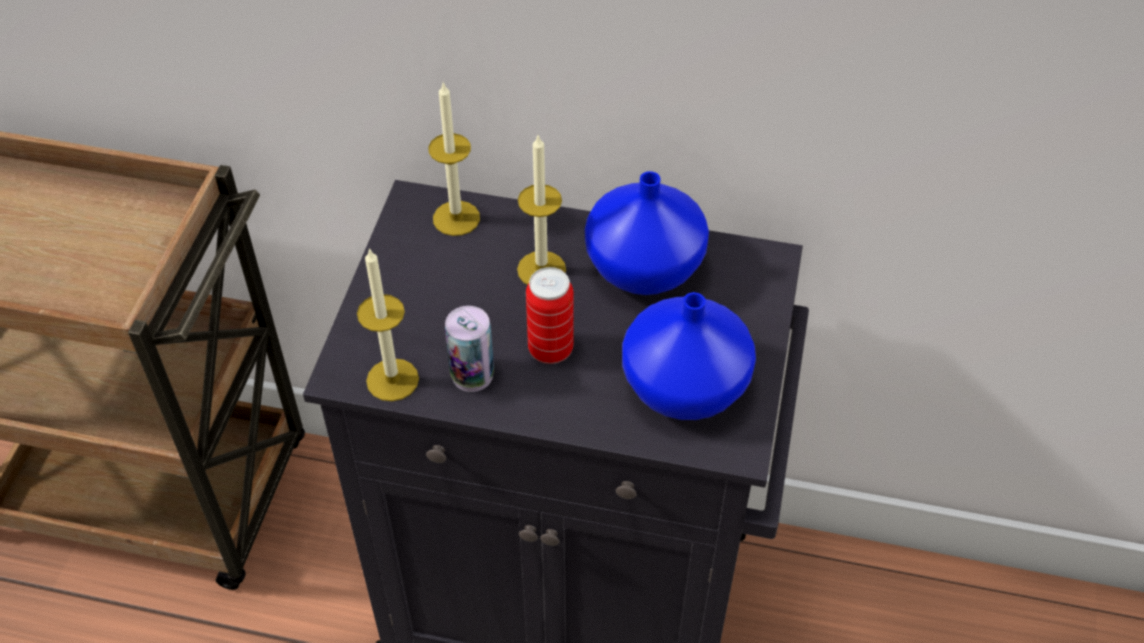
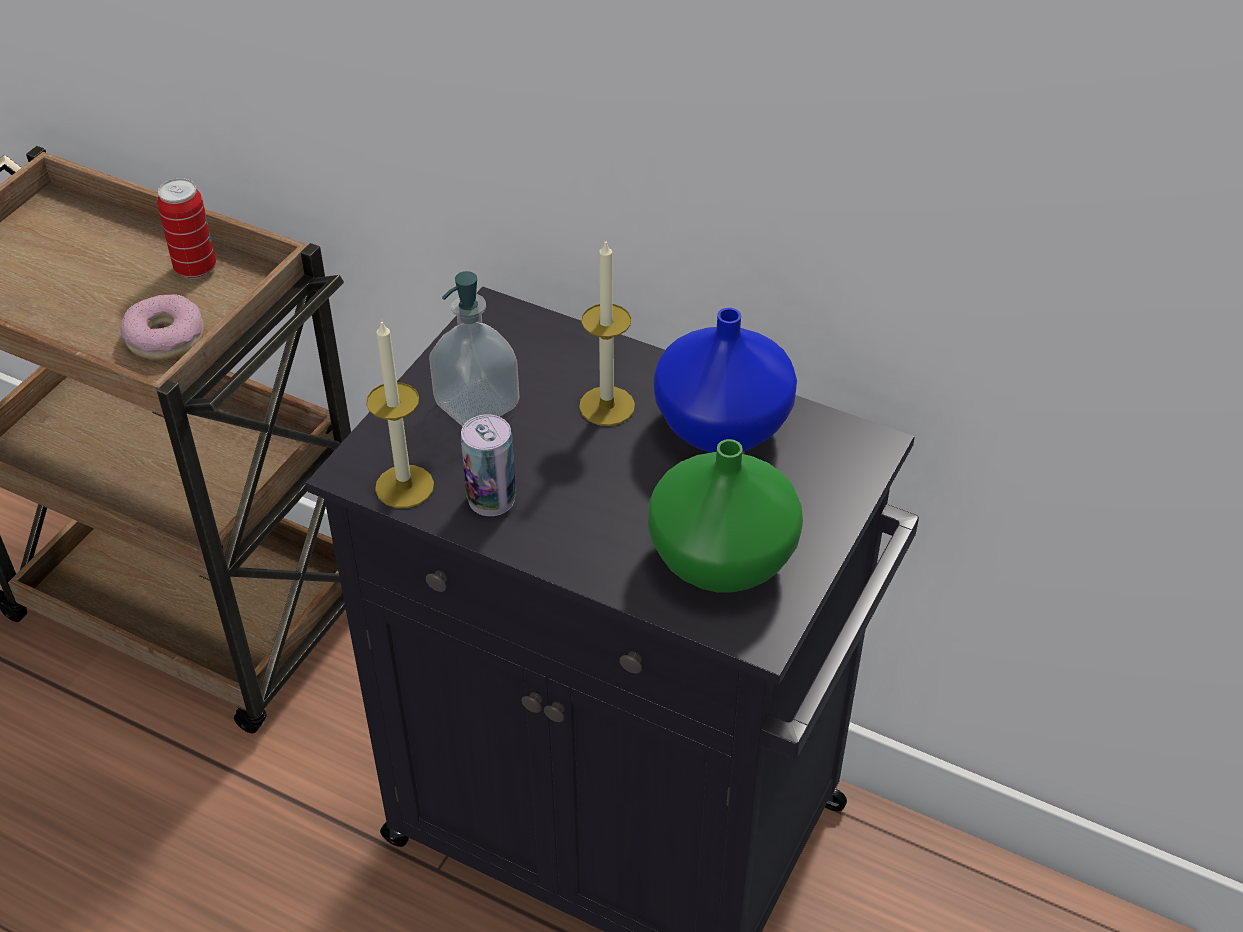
camera: 15 degrees right, 5 degrees down
candle [428,82,480,236] -> none
can [526,267,574,364] -> can moved to [157,178,216,279]
blue vase [622,292,756,420] -> green vase [648,439,803,593]
none -> donut [121,294,204,360]
none -> soap dispenser [429,271,520,427]

